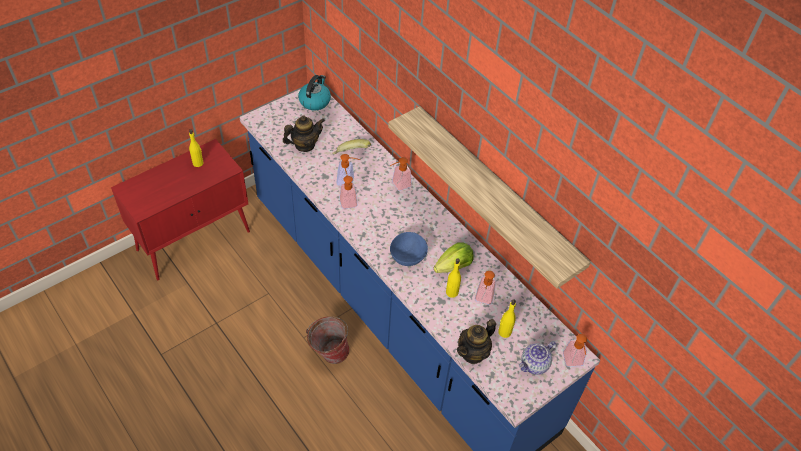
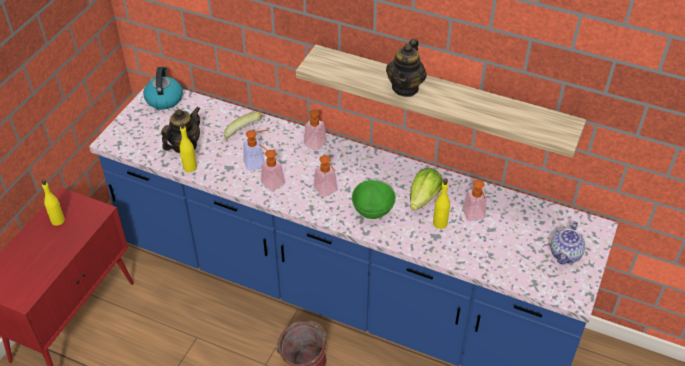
camera: 25 degrees left, 5 degrees down
blue bowl [390,232,428,266] -> green bowl [352,180,396,219]
teapot [457,319,496,364] -> teapot moved to [386,38,427,97]
yellow bottle [498,299,516,338] -> yellow bottle moved to [180,122,197,172]
soap dispenser [563,334,587,367] -> soap dispenser moved to [313,155,338,197]

